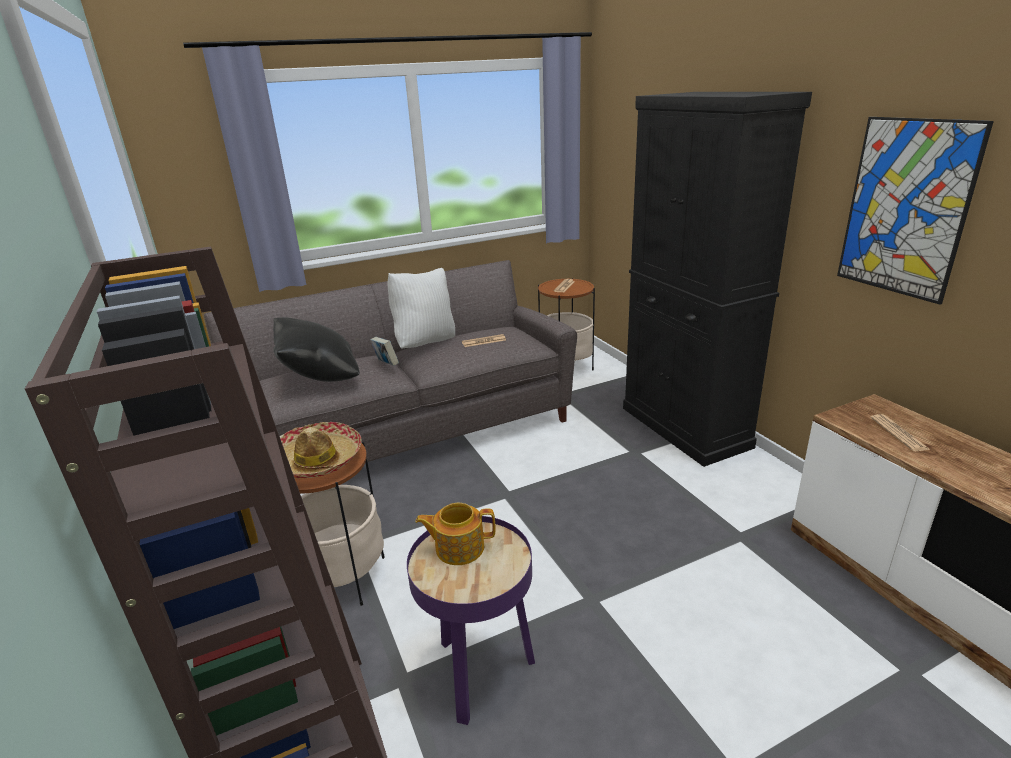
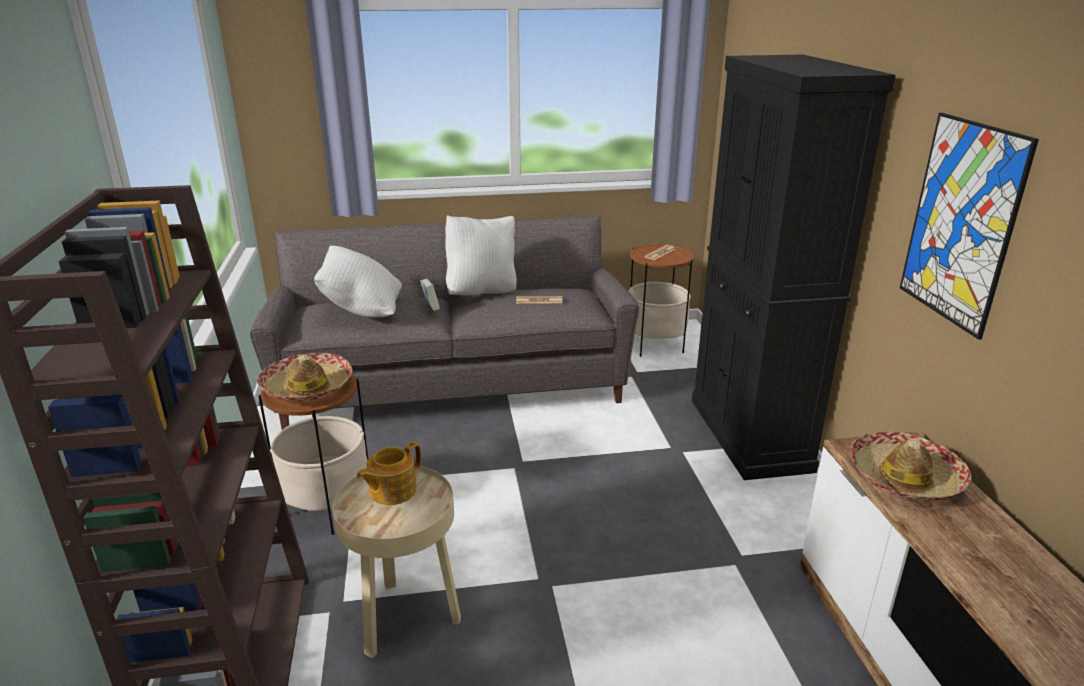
camera: 15 degrees right, 0 degrees up
black pillow [273,317,360,382] -> white pillow [314,245,402,317]
purple side table [407,516,535,725] -> beige side table [332,466,461,658]
teapot [415,503,495,565] -> teapot turned 60 degrees counterclockwise [356,442,421,505]
newspaper [870,414,930,451] -> hat [850,431,972,501]

